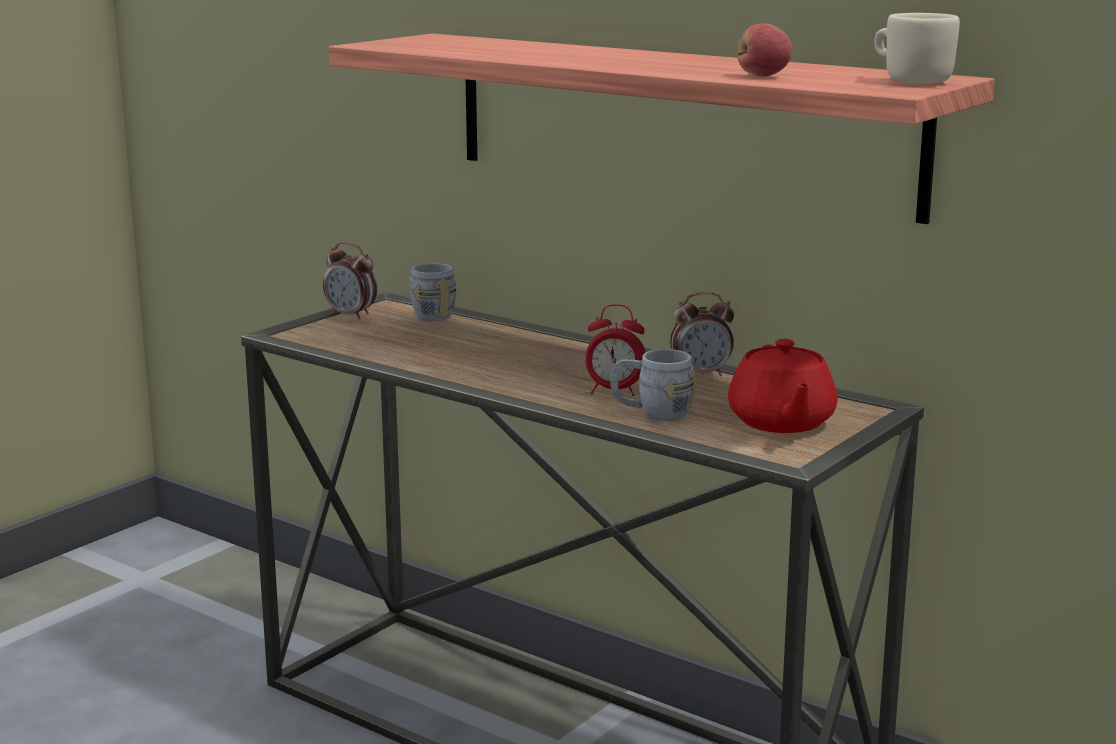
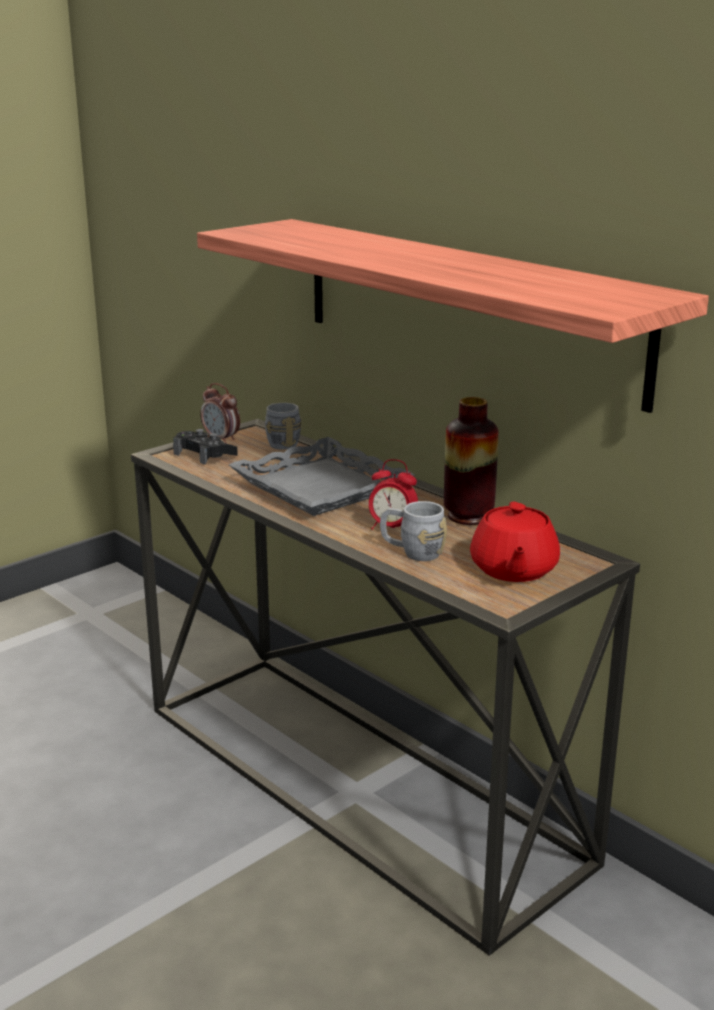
camera: 10 degrees right, 5 degrees up
alarm clock [670,292,734,376] -> vase [444,397,499,525]
apple [737,23,792,77] -> none
beige mug [874,13,960,84] -> none
none -> black game controller [173,429,238,465]
none -> grey tray [229,437,415,516]

